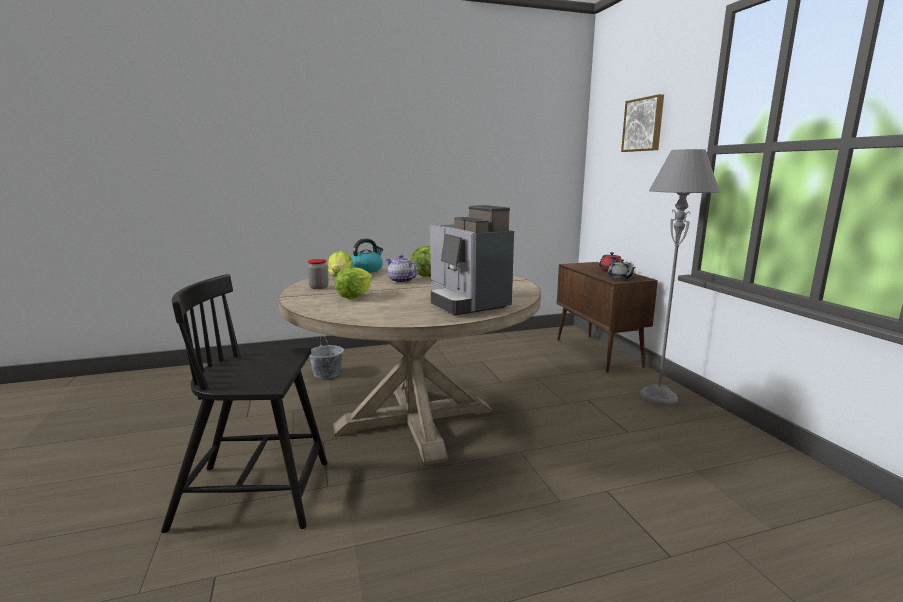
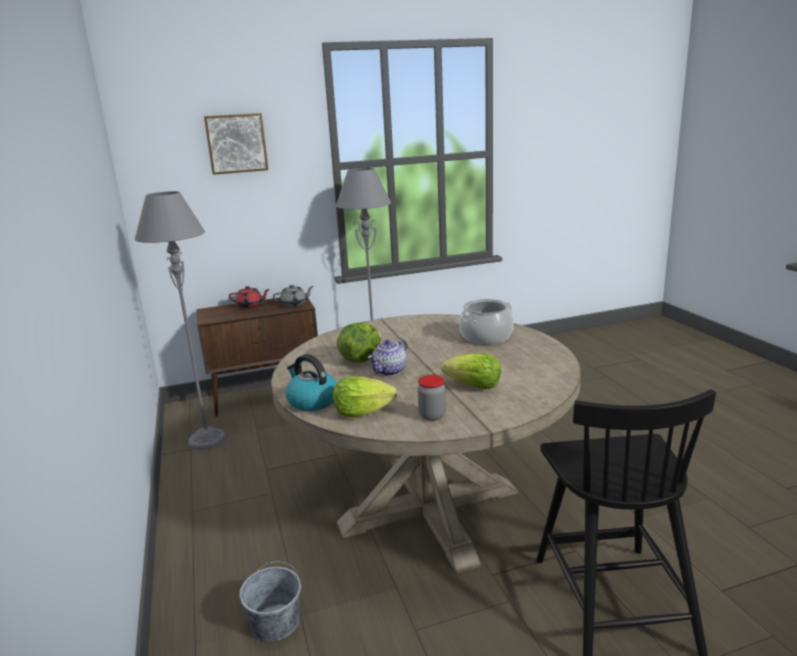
camera: 90 degrees left, 5 degrees up
coffee machine [430,205,514,316] -> cooking pot [459,299,514,344]
none -> grey floor lamp [135,191,226,449]

